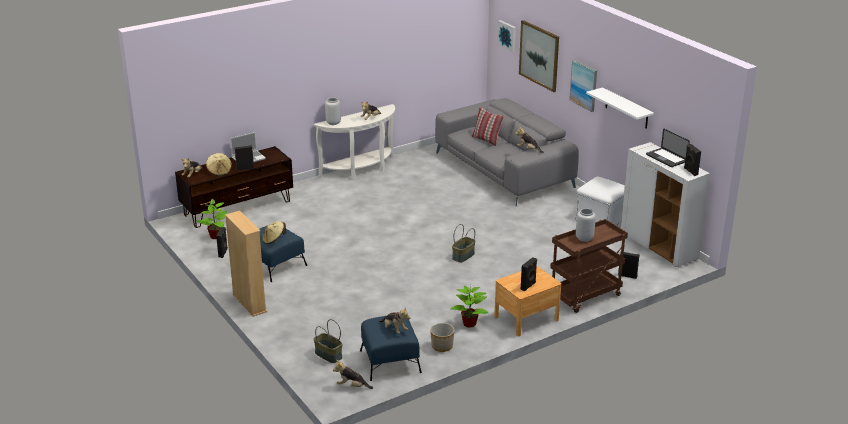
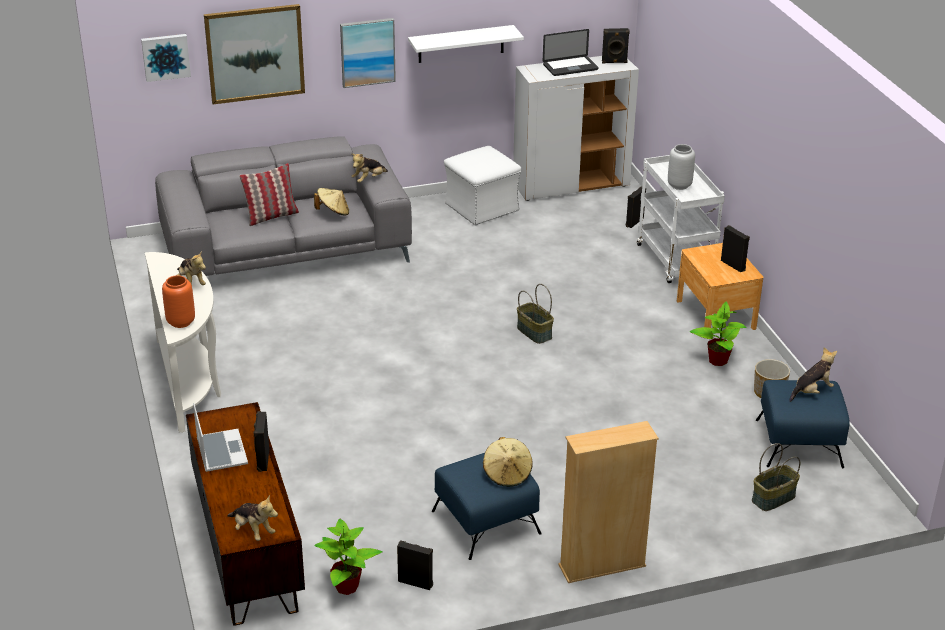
camera: 75 degrees left, 5 degrees up
beige hat [206,153,232,176] -> beige hat moved to [314,188,349,216]
grey vase [325,97,341,125] -> orange vase [162,275,195,328]
plush toy [333,360,373,389] -> none
brown cart [550,219,628,313] -> white cart [637,155,725,283]

